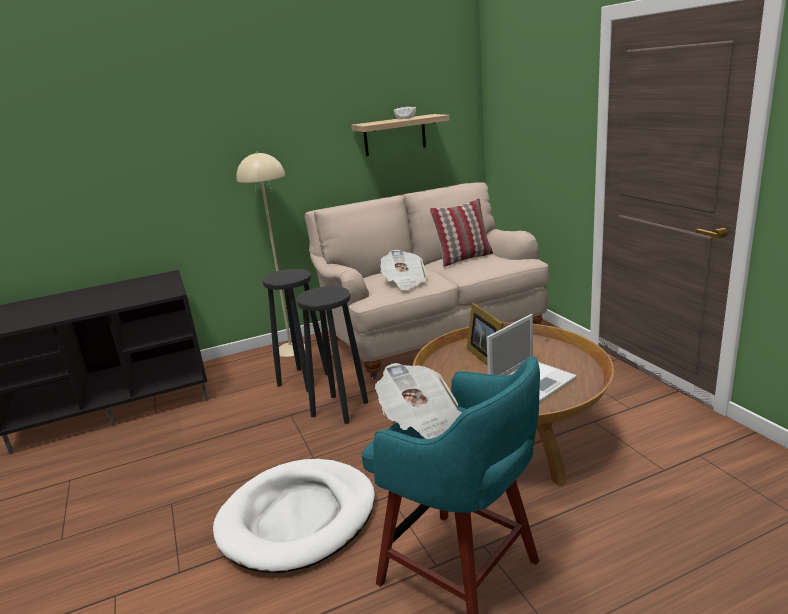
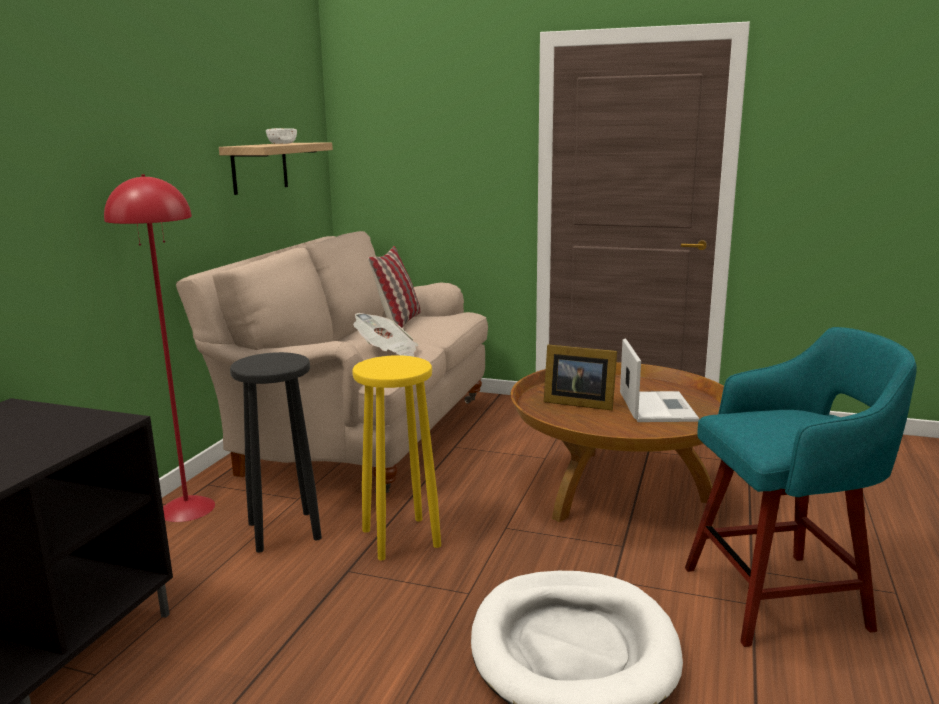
camera: 50 degrees left, 5 degrees down
beige floor lamp [236,152,305,357] -> red floor lamp [104,174,215,522]
black stool [296,286,368,424] -> yellow stool [352,355,441,560]
newspaper [375,363,462,439] -> none

